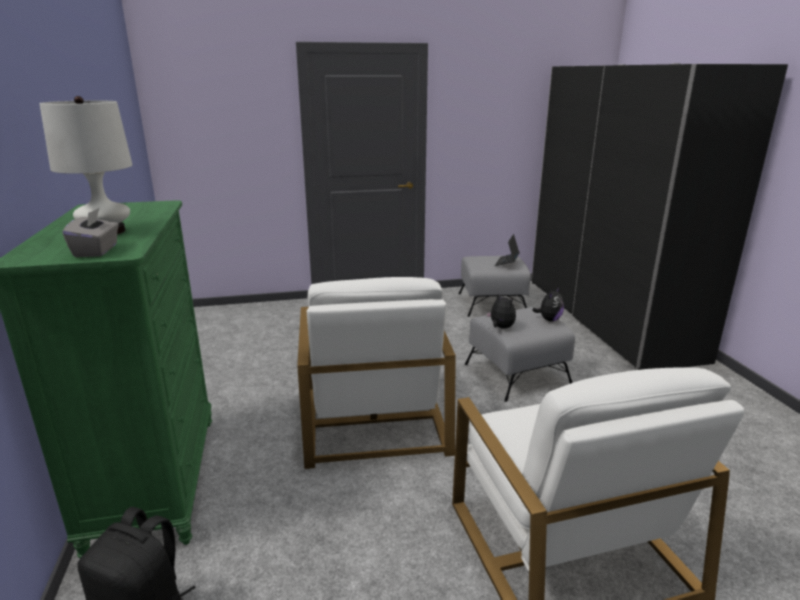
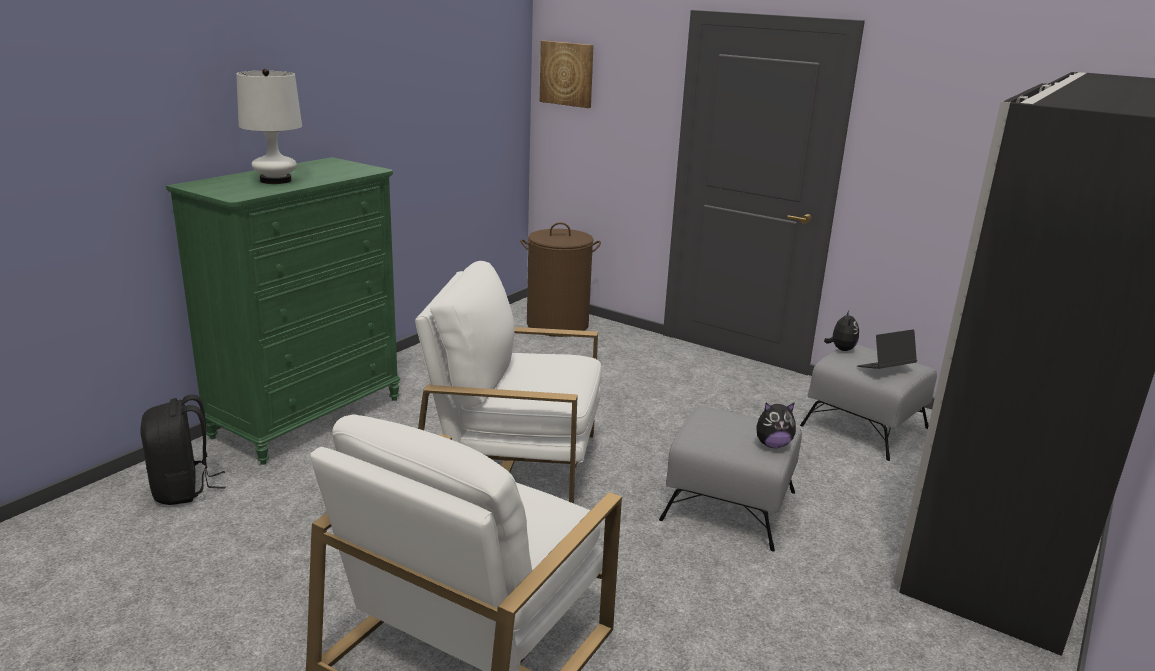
camera: 45 degrees right, 0 degrees up
grey tissue box [62,207,119,257] -> none
white armchair [297,277,455,469] -> white armchair turned 60 degrees clockwise [415,261,602,503]
plush toy [486,293,516,329] -> plush toy moved to [824,311,859,351]
none -> brown laundry basket [520,222,601,337]
none -> picture [540,41,594,108]

